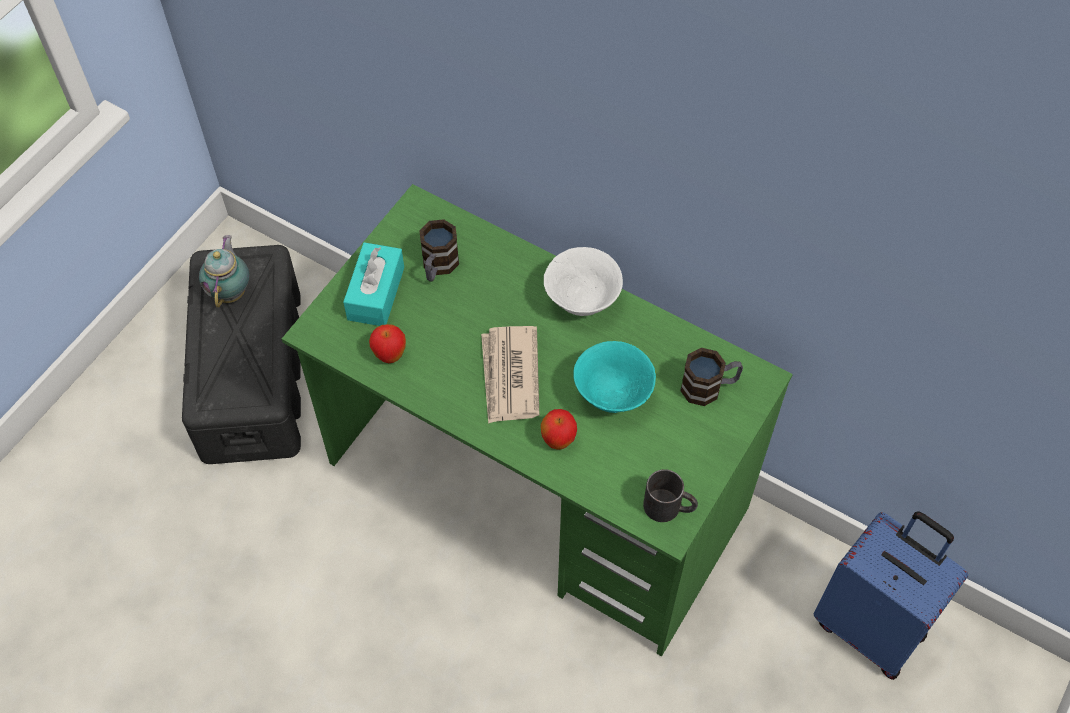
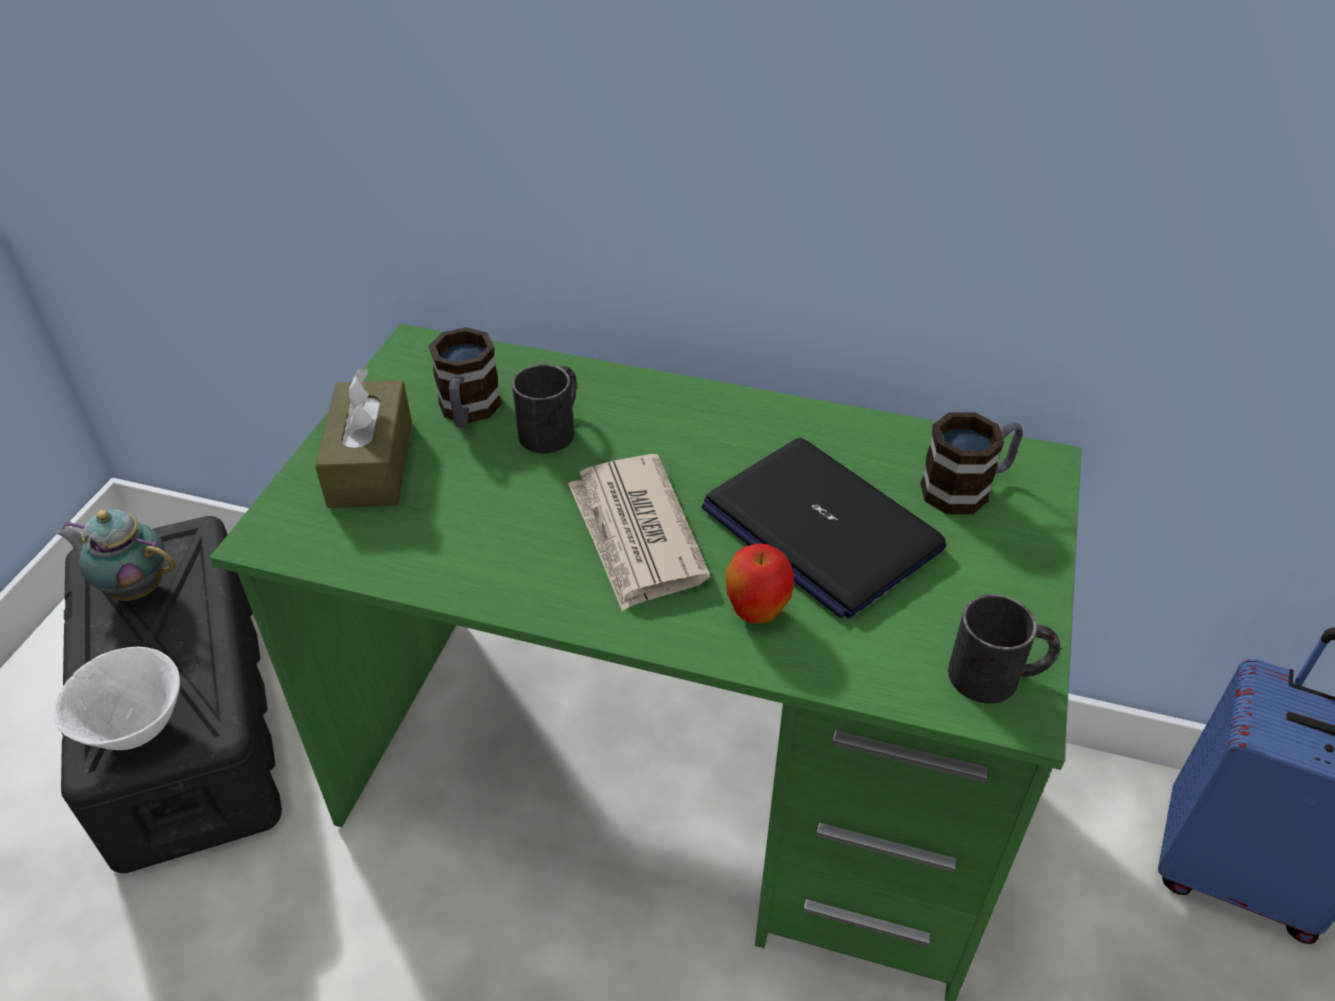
camera: 15 degrees left, 15 degrees down
teapot [199,235,250,307] -> teapot turned 60 degrees counterclockwise [56,510,176,601]
turquoise tissue box [343,242,404,326] -> brown tissue box [315,368,412,508]
apple [369,324,406,363] -> none
white bowl [544,247,623,316] -> white bowl moved to [53,647,180,750]
turquoise bowl [573,341,656,413] -> laptop [702,438,947,618]
none -> black mug [512,364,577,454]

